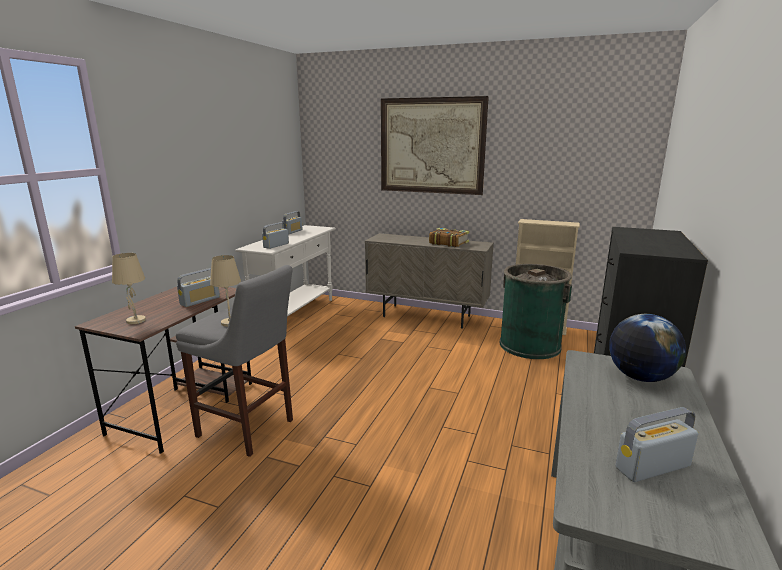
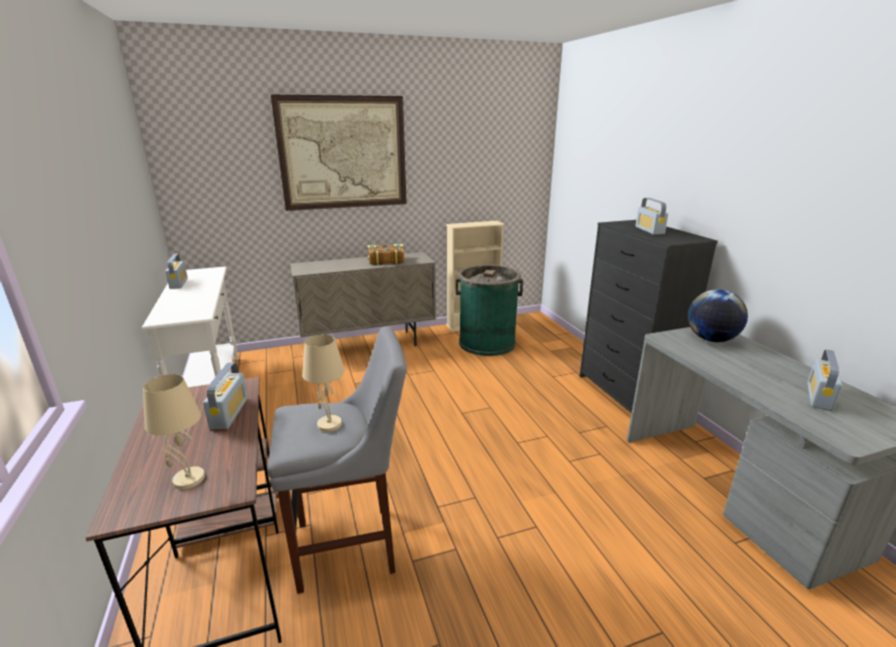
camera: 40 degrees left, 5 degrees up
radio [262,222,289,249] -> radio moved to [635,198,668,235]

